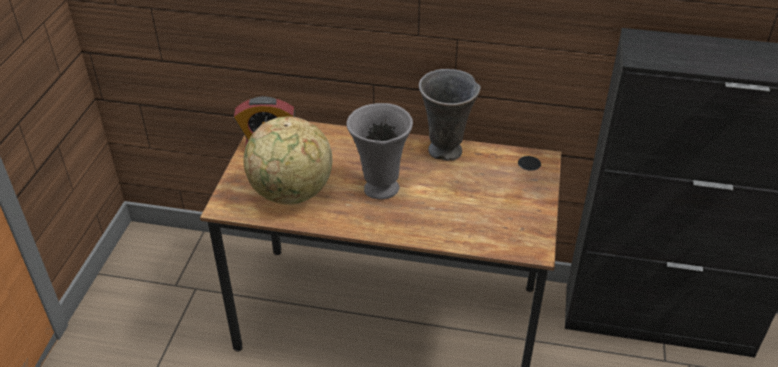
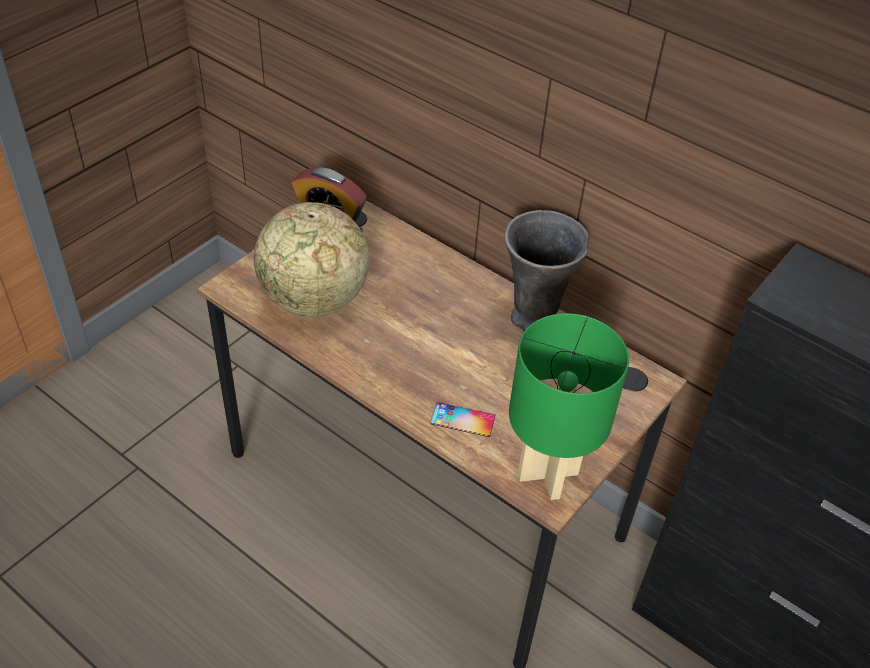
camera: 25 degrees right, 5 degrees up
grey vase [346,103,413,200] -> none
none -> phone [430,402,495,437]
none -> green table lamp [509,313,629,500]

